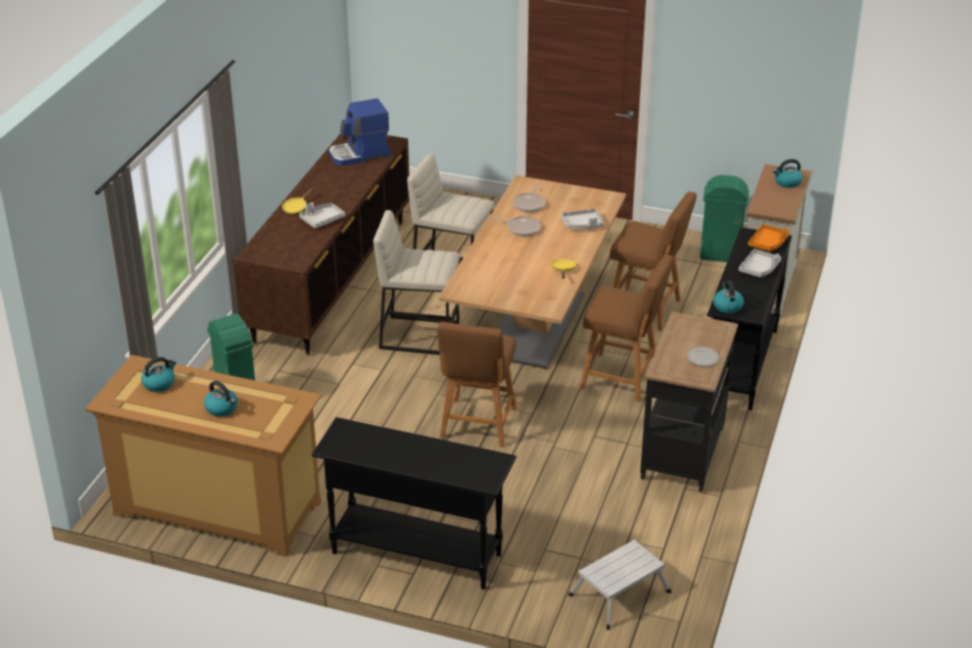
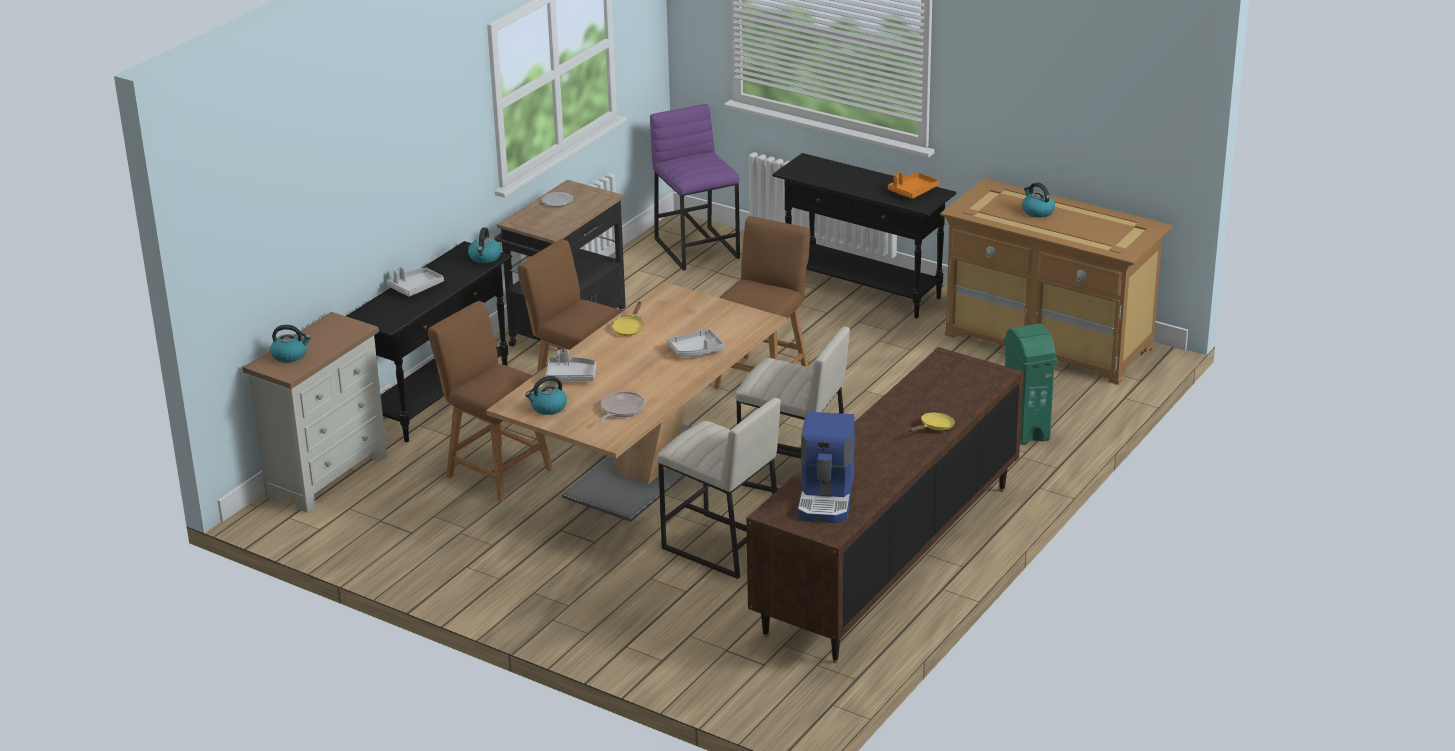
camera: 165 degrees left, 5 degrees down
kettle [141,357,176,392] -> kettle moved to [525,376,567,415]
grey tray [299,202,345,228] -> grey tray moved to [667,329,724,357]
coffee machine [329,98,390,166] -> coffee machine turned 105 degrees clockwise [798,412,855,523]
frying pan [493,216,541,236] -> none
white step ladder [568,539,672,630] -> purple stool [650,104,740,271]
green trash can [700,175,749,262] -> none
orange tray [748,224,789,252] -> orange tray moved to [888,172,939,199]

